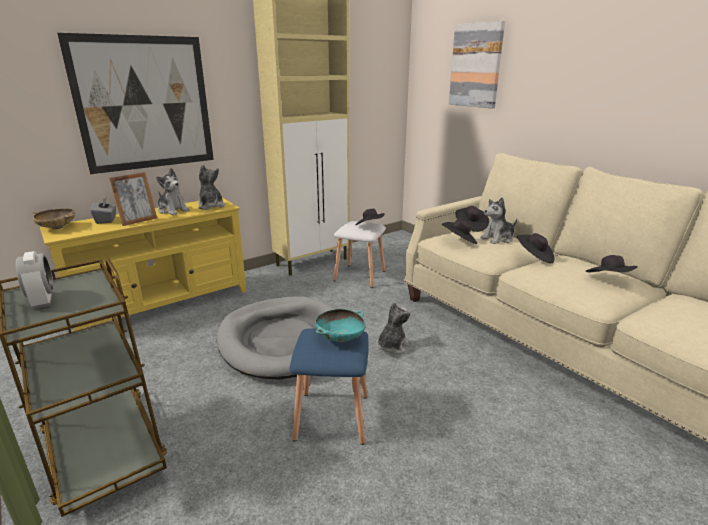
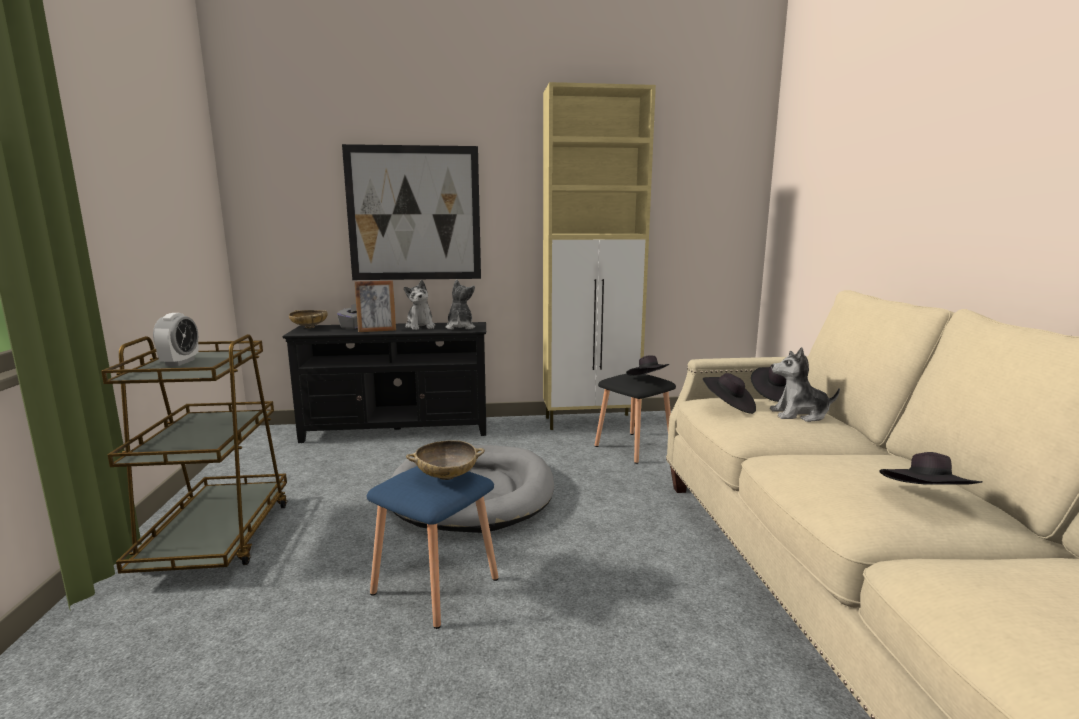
camera: 30 degrees right, 10 degrees down
yellow tv stand [40,197,246,331] -> black tv stand [282,322,486,443]
turquoise bowl [315,309,366,342] -> beige bowl [406,440,485,480]
white stool [333,221,386,288] -> black stool [595,374,676,464]
plush toy [377,302,410,355] -> none
picture [449,21,505,108] -> none
black hat [517,233,554,263] -> none

